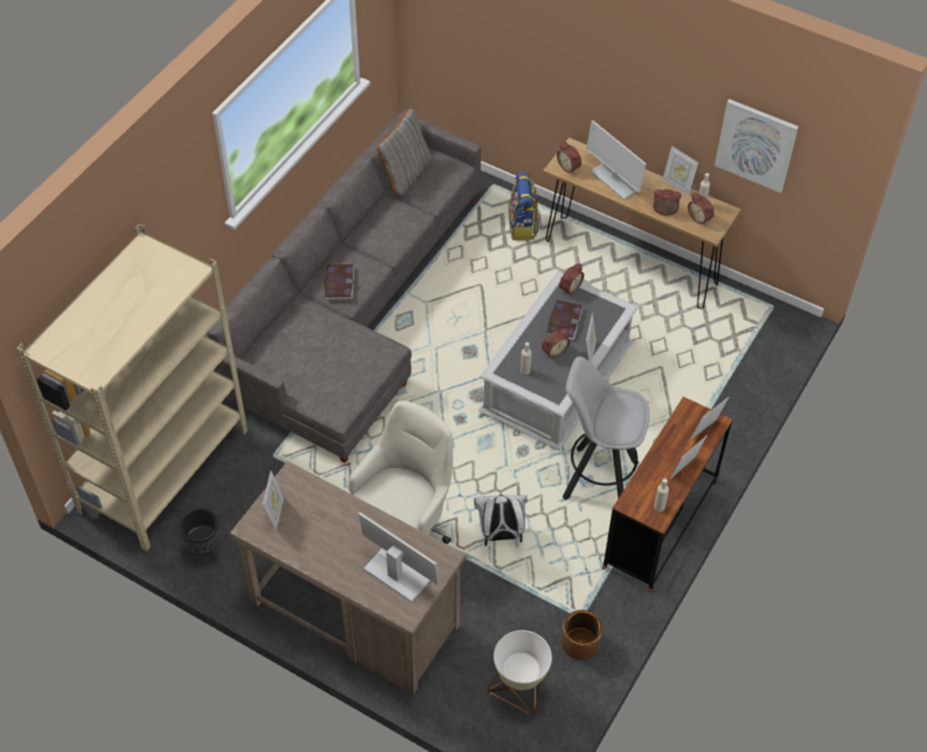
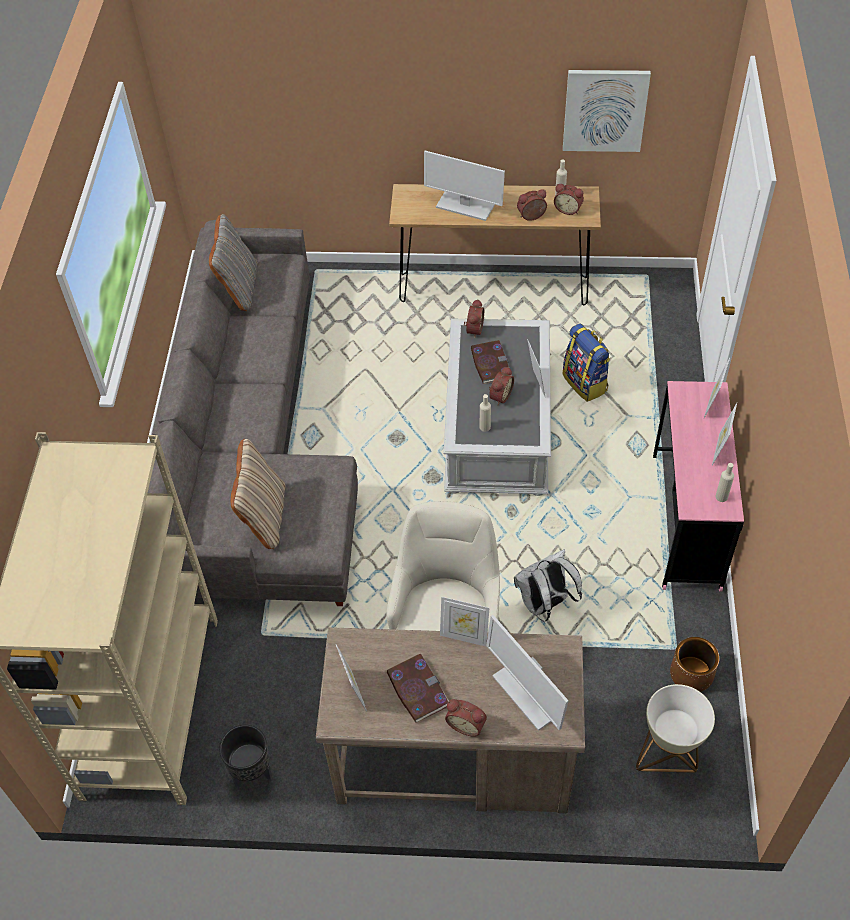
camera: 25 degrees left, 0 degrees up
book [325,264,355,300] -> book moved to [387,654,449,723]
monitor [358,512,439,602] -> monitor turned 135 degrees counterclockwise [486,615,568,731]
backpack [508,172,539,240] -> backpack moved to [562,324,611,402]
alarm clock [557,141,581,174] -> alarm clock moved to [445,699,487,737]
grey stool [562,356,649,500] -> none
brown desk [602,397,733,593] -> pink desk [653,381,744,592]
picture frame [663,146,698,196] -> picture frame moved to [440,597,489,647]
none -> beige pillow [231,439,285,549]

